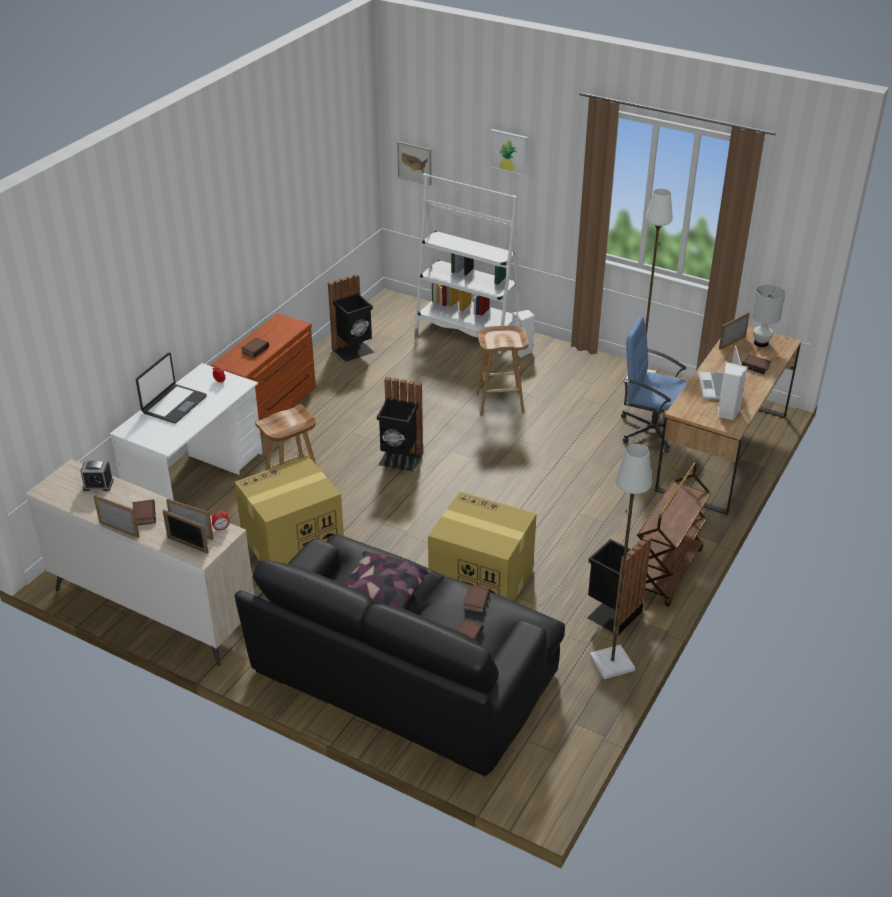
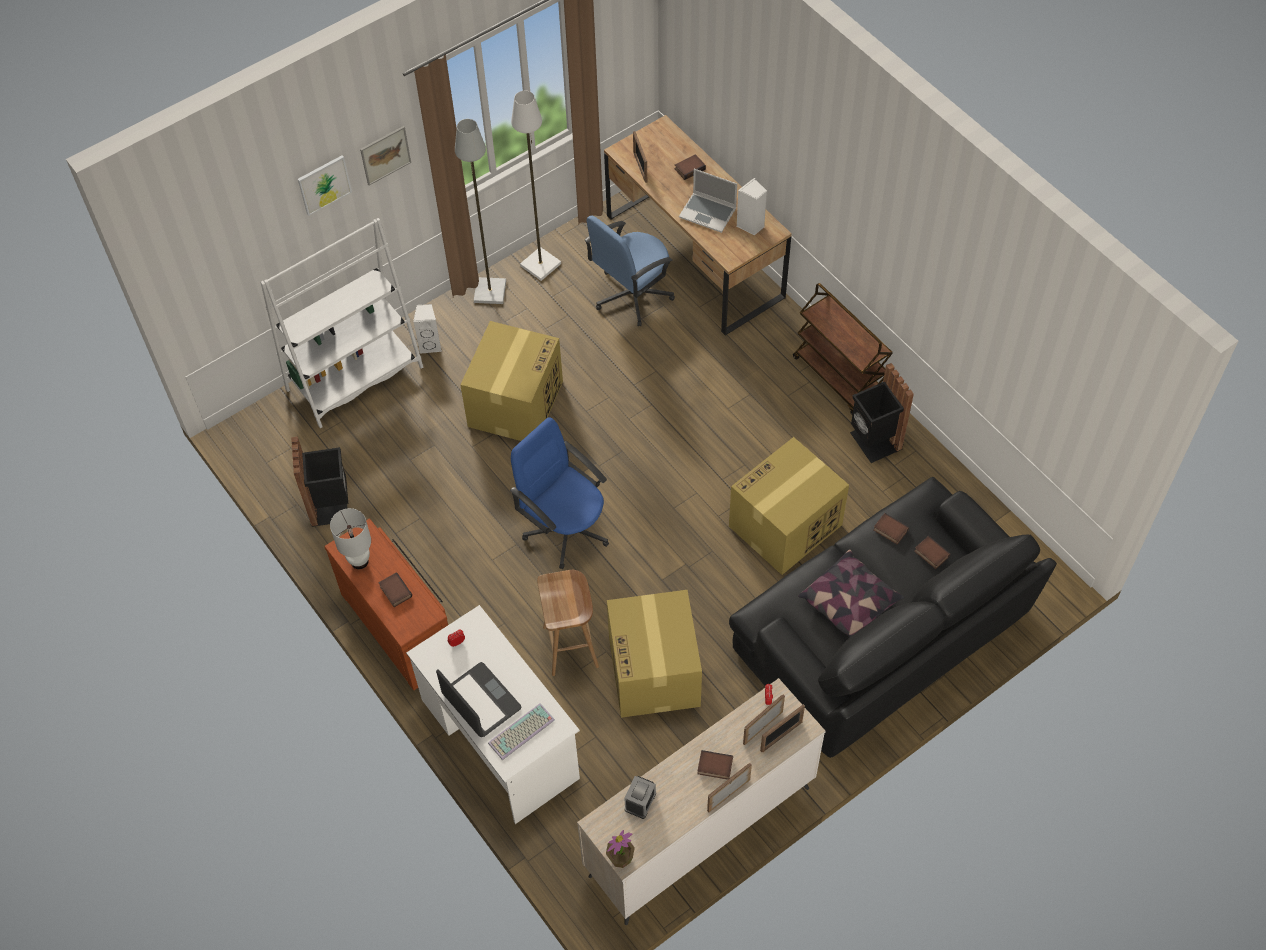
camera: 65 degrees left, 20 degrees up
black trash can [377,377,423,472] -> blue office chair [510,417,609,569]
picture [397,141,432,186] -> picture moved to [360,126,411,185]
brown stool [476,325,529,416] -> cardboard box [460,321,563,441]
grey floor lamp [590,444,652,679] -> grey floor lamp moved to [455,119,506,304]
white table lamp [752,284,785,347] -> white table lamp moved to [330,508,371,569]
none -> keyboard [488,703,555,760]
none -> potted plant [606,830,635,868]

